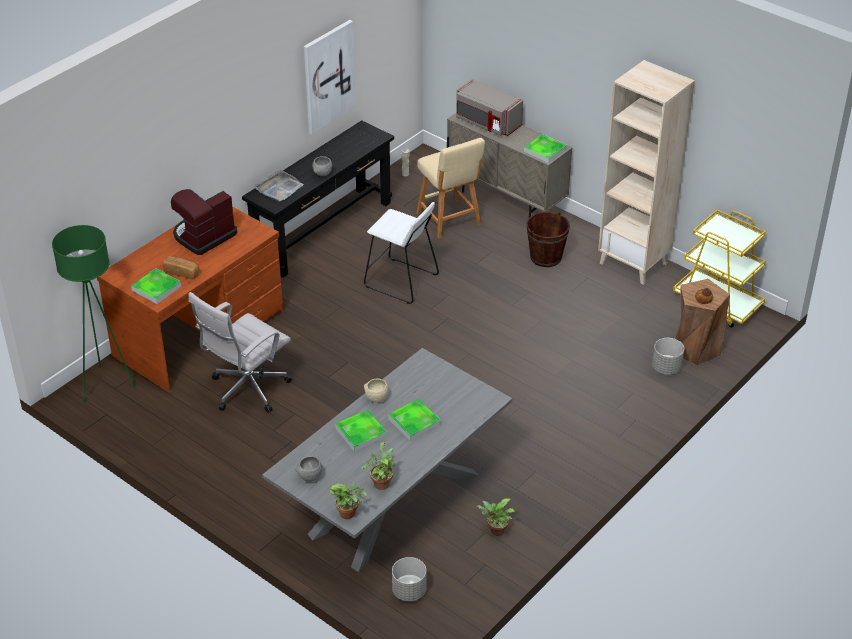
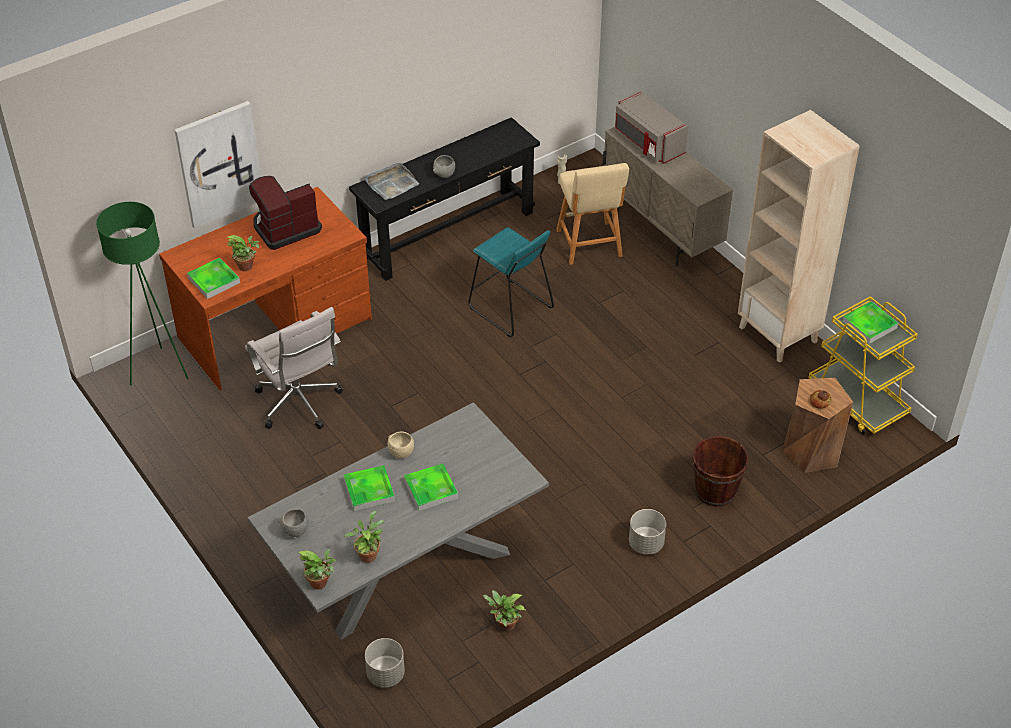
camera: 15 degrees right, 5 degrees up
bread [163,256,200,279] -> potted plant [226,235,259,271]
white office chair [188,292,292,413] -> white office chair turned 90 degrees counterclockwise [245,307,343,429]
picture [304,20,356,135] -> picture moved to [174,101,261,229]
white stool [364,202,439,304] -> turquoise stool [468,227,554,337]
tray [524,134,567,163] -> tray moved to [842,301,898,344]
brown bucket [526,212,570,267] -> brown bucket moved to [693,436,749,507]
grey planter [652,338,684,375] -> grey planter moved to [629,509,666,555]

